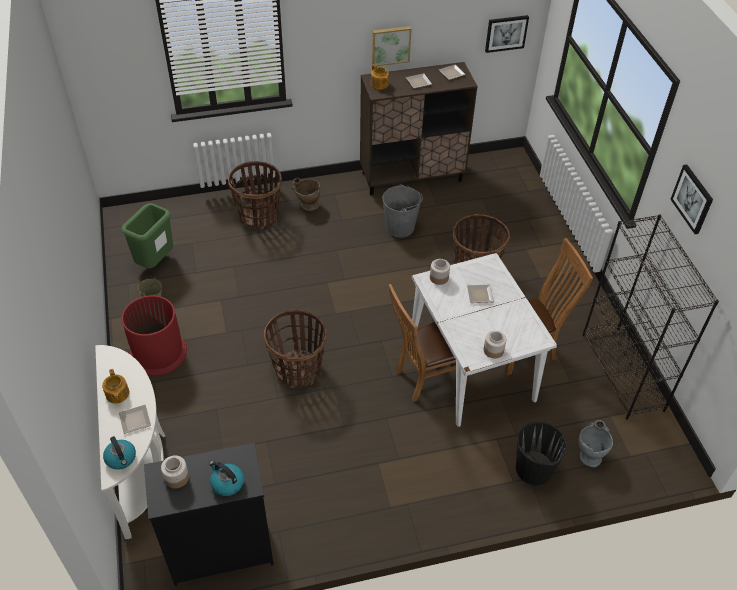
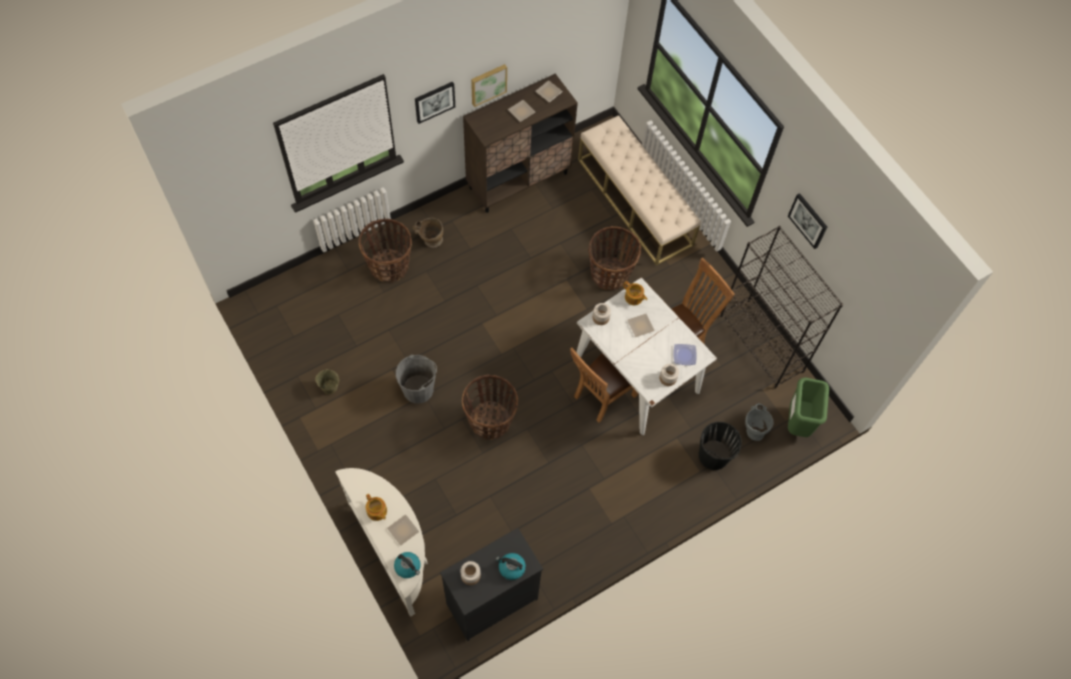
camera: 20 degrees left, 15 degrees up
green trash can [121,203,173,268] -> green trash can moved to [788,378,829,437]
red trash can [121,295,187,376] -> none
teapot [371,64,389,90] -> teapot moved to [624,281,647,305]
grey bucket [382,184,423,237] -> grey bucket moved to [396,355,437,404]
picture [485,15,529,53] -> picture moved to [415,82,455,124]
none -> beige bench [578,115,701,266]
none -> plate [673,344,697,365]

